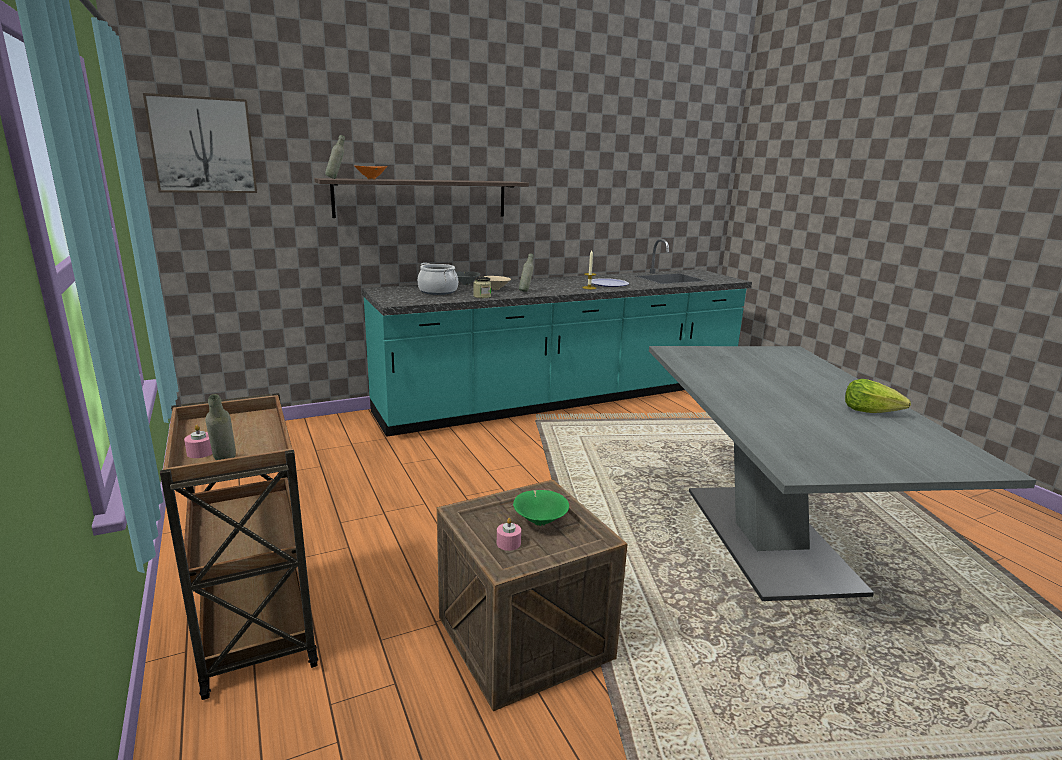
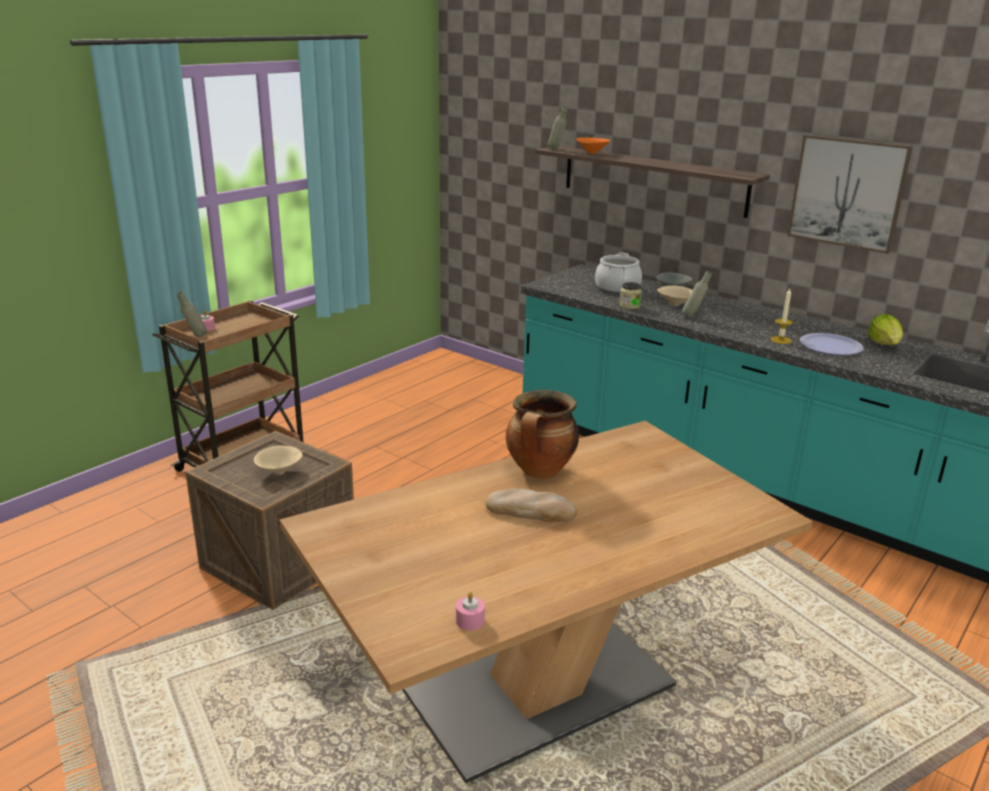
camera: 65 degrees right, 5 degrees up
picture [143,93,257,193] -> picture moved to [787,134,913,254]
pink candle [497,518,521,551] -> pink candle moved to [456,592,485,630]
green bowl [513,490,569,526] -> beige bowl [254,445,302,475]
grey dining table [649,346,1037,601] -> brown dining table [280,421,813,783]
lettuce [845,379,911,413] -> lettuce moved to [868,314,903,345]
none -> bread [485,488,577,522]
none -> cooking pot [506,390,579,479]

